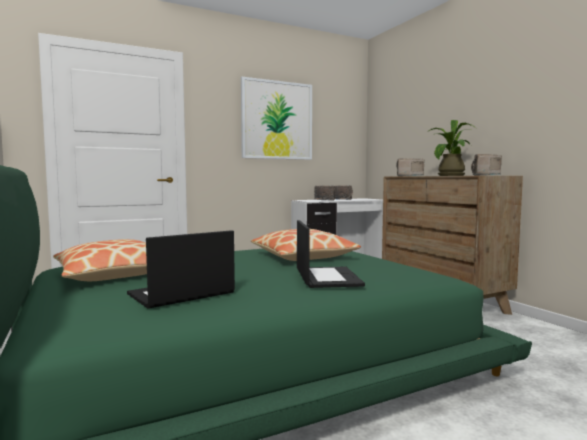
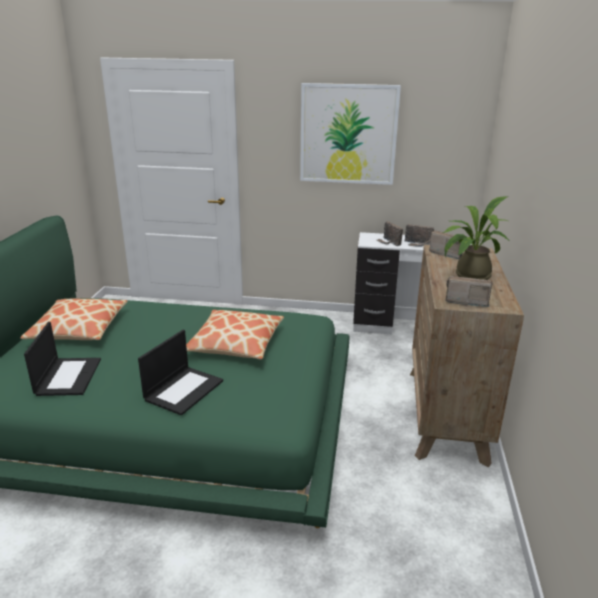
camera: 35 degrees right, 20 degrees up
laptop [127,230,235,309] -> laptop turned 90 degrees clockwise [24,322,101,396]

